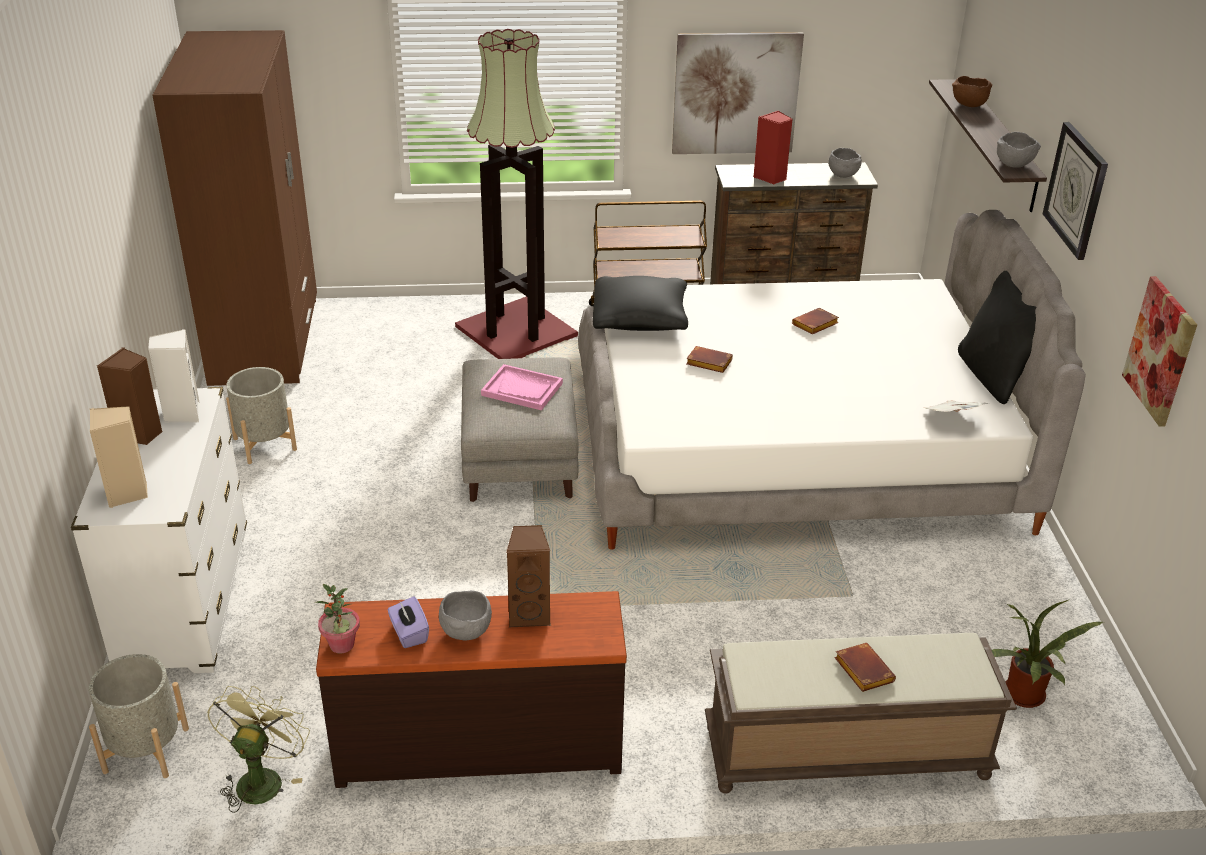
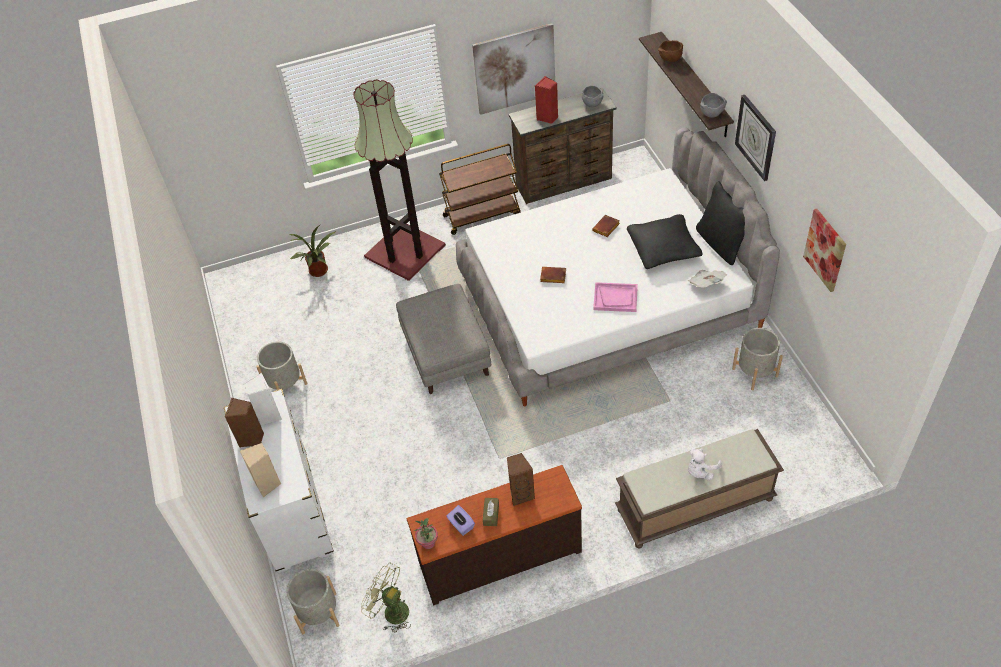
camera: 10 degrees left, 15 degrees up
brown wardrobe [152,30,317,386] -> none
green fan [207,686,310,813] -> green fan turned 60 degrees counterclockwise [361,563,411,633]
grey bowl [439,590,492,641] -> brown tissue box [483,498,499,526]
pink tray [481,364,563,410] -> pink tray moved to [593,282,638,312]
black pillow [593,276,688,331] -> black pillow moved to [627,214,703,269]
brown book [834,643,896,692] -> white plush toy [688,448,722,480]
potted plant [992,599,1103,708] -> potted plant moved to [289,225,336,277]
none -> grey planter [732,328,783,390]

